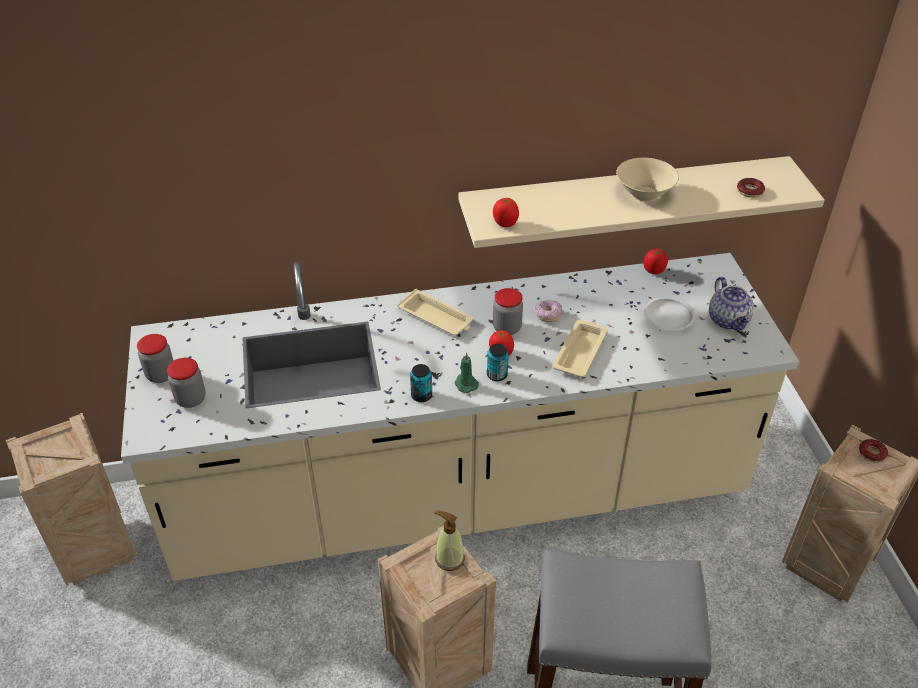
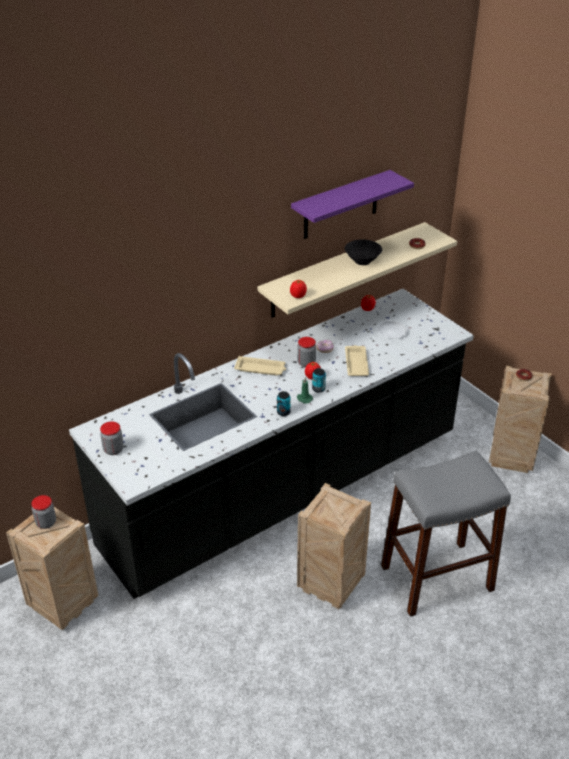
camera: 25 degrees left, 5 degrees down
beige counter [121,253,800,581] -> black counter [69,289,474,599]
jar [167,358,206,408] -> jar moved to [31,495,56,529]
soap dispenser [435,510,465,571] -> none
beige bowl [616,158,679,201] -> black bowl [345,239,382,265]
teapot [709,277,754,332] -> none
none -> purple shelf [291,170,414,239]

